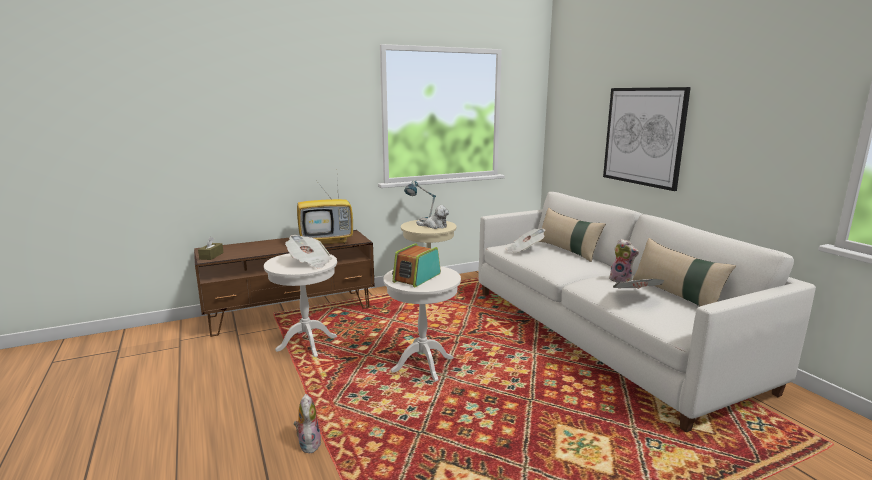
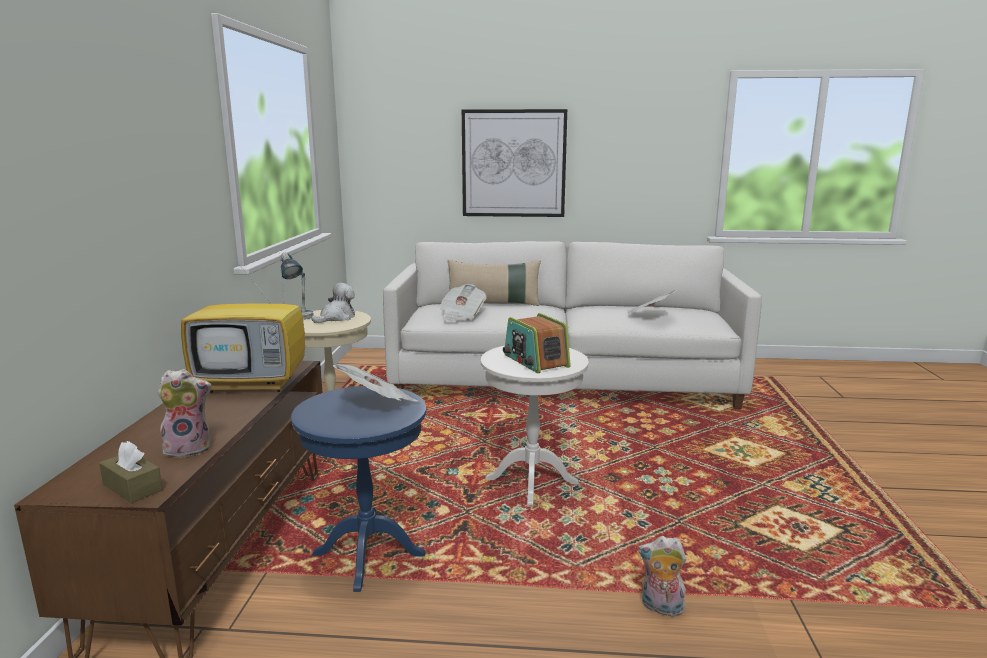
camera: 60 degrees left, 0 degrees up
white side table [264,253,337,357] -> blue side table [291,386,426,592]
television [297,179,353,244] -> television turned 75 degrees clockwise [181,251,305,393]
plush toy [609,239,639,283] -> plush toy moved to [158,369,212,458]
beige pillow [633,238,736,306] -> none

